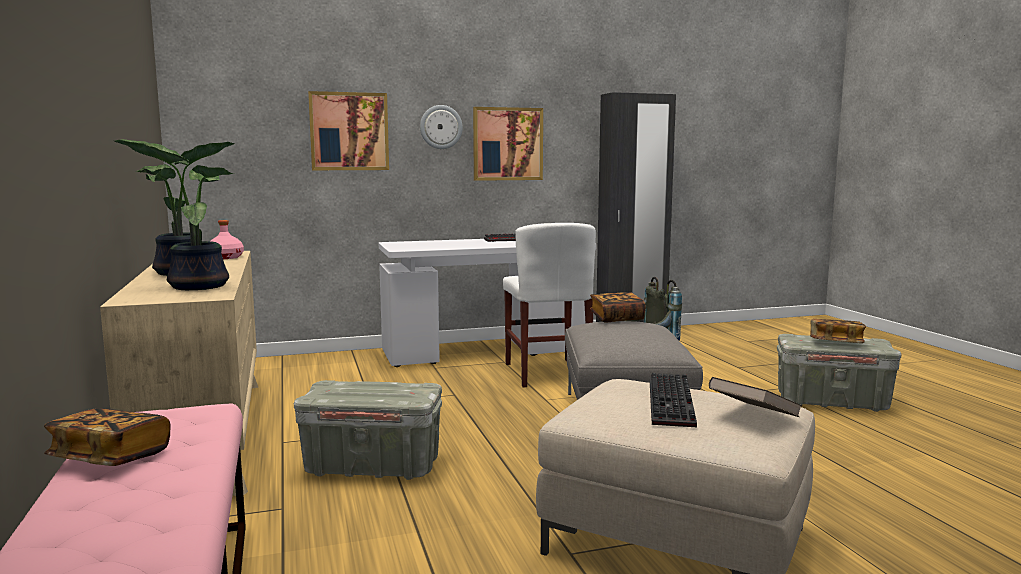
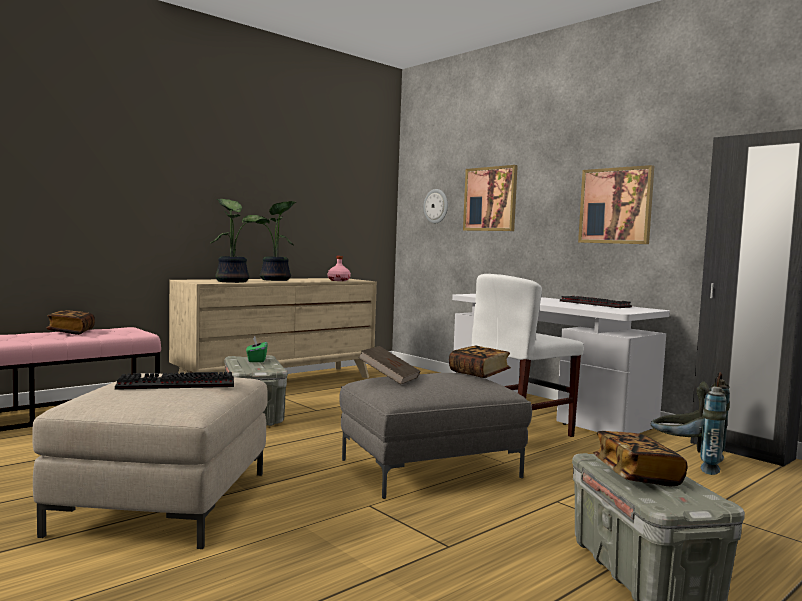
camera: 65 degrees right, 5 degrees down
wall clock [420,105,463,149] -> wall clock moved to [423,189,448,223]
brown book [709,377,802,417] -> brown book moved to [358,346,420,384]
none -> green tissue box [246,337,268,362]

